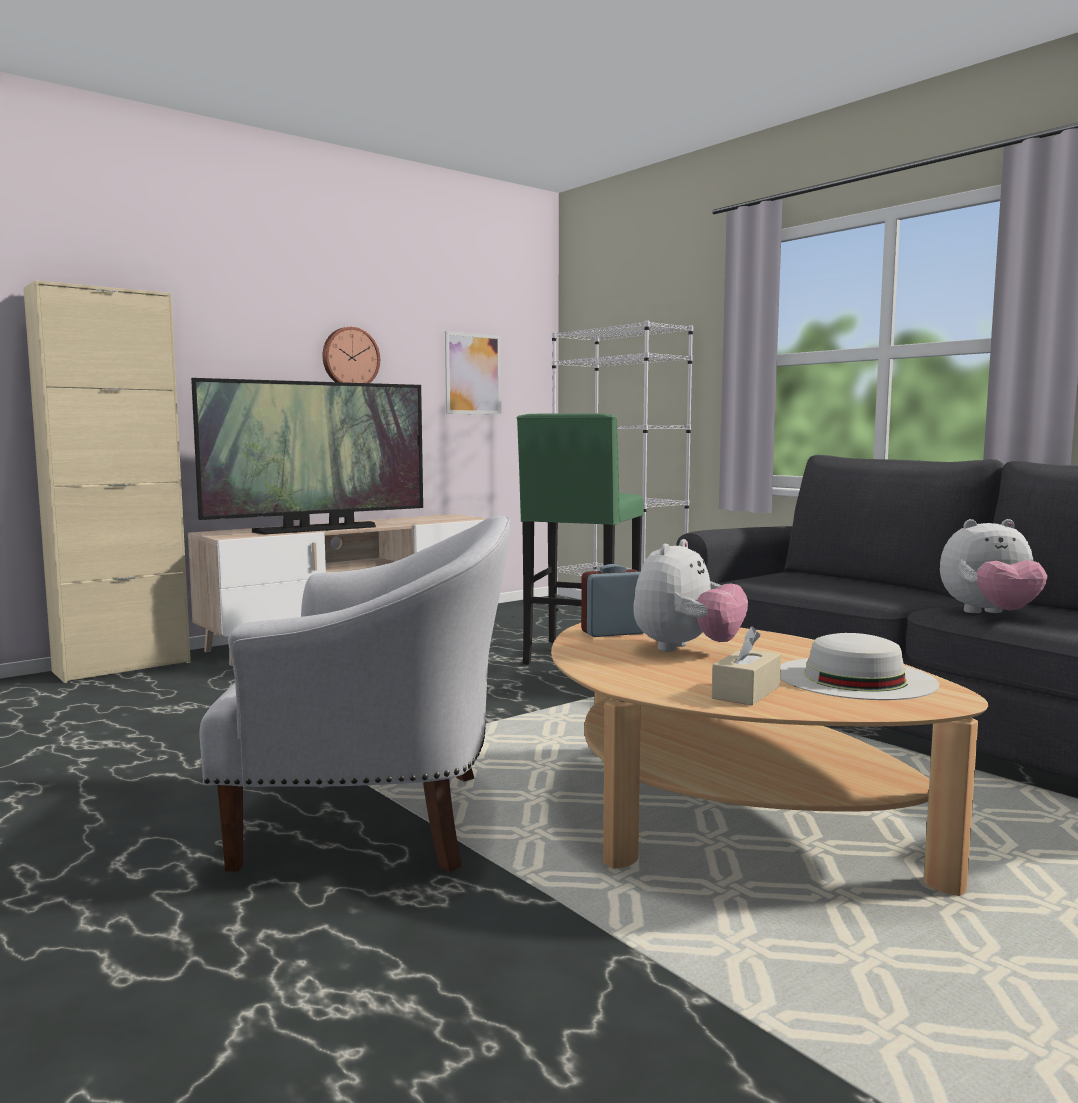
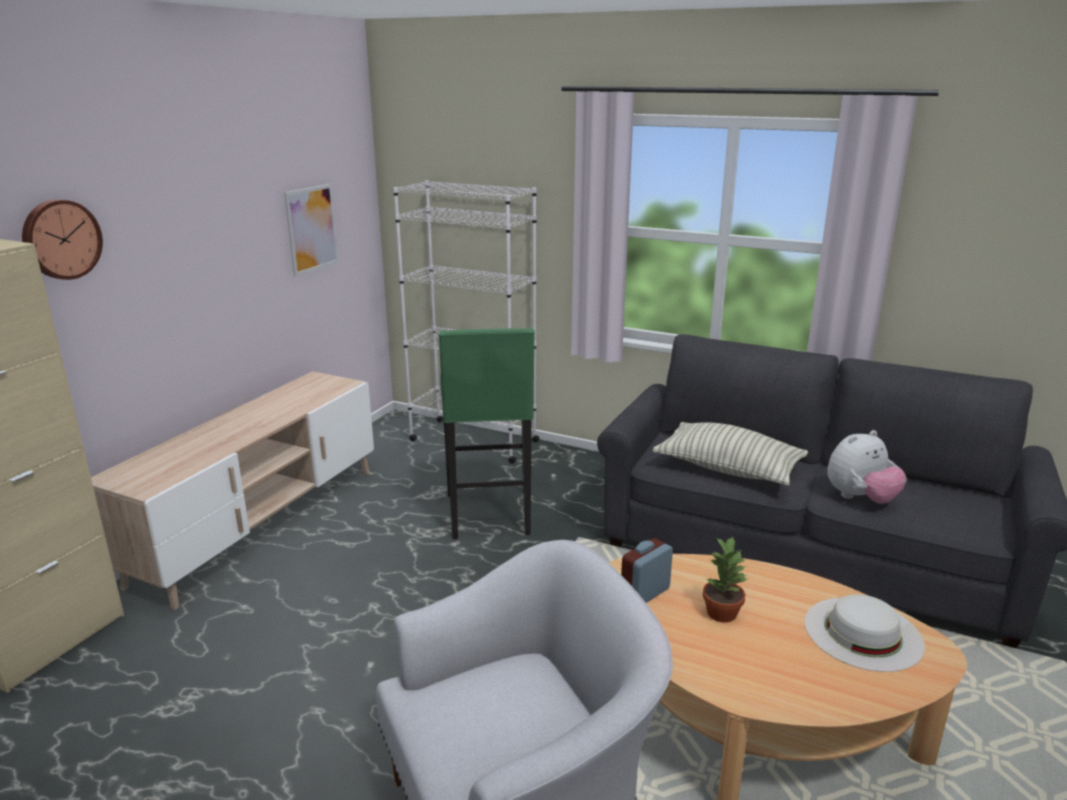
camera: 25 degrees left, 15 degrees up
television [191,378,423,534] -> none
wall clock [322,327,380,383] -> wall clock moved to [22,199,103,280]
plush toy [633,539,748,652] -> potted plant [703,537,748,622]
beige tissue box [712,626,781,706] -> none
none -> pillow [652,422,808,486]

